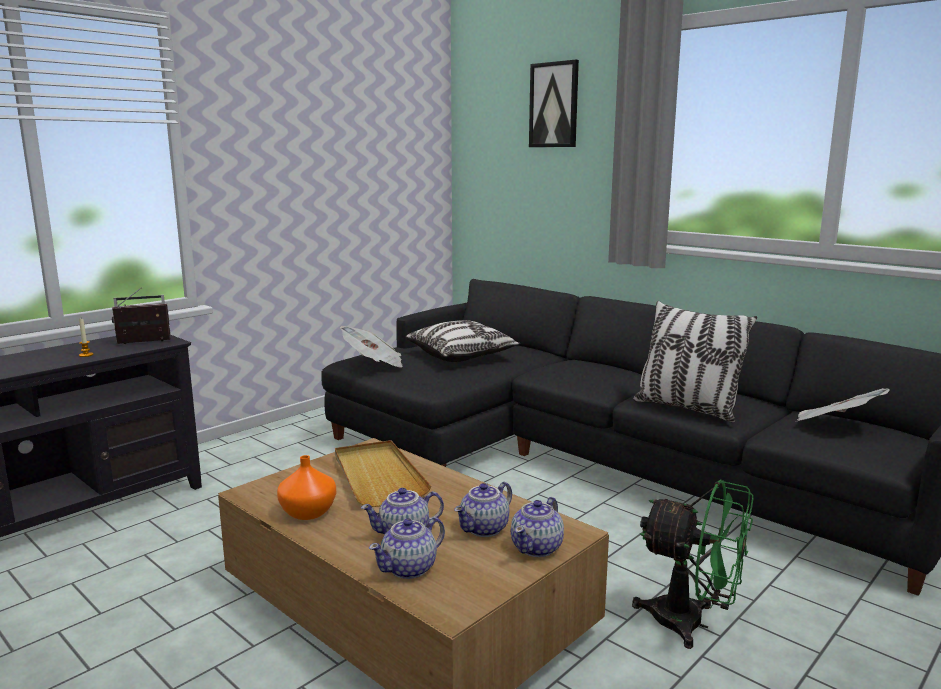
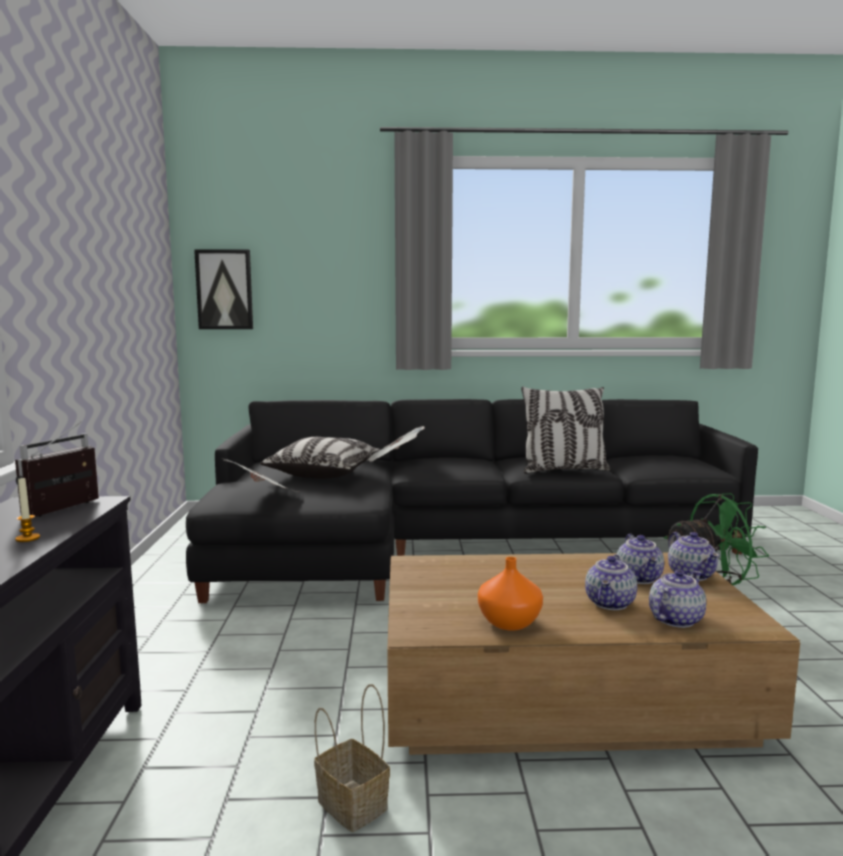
camera: 45 degrees left, 5 degrees down
beige tray [335,440,431,507] -> none
teapot [369,517,445,579] -> teapot turned 135 degrees counterclockwise [649,570,706,628]
picture [529,60,579,147] -> picture moved to [194,249,253,329]
newspaper [795,388,890,422] -> newspaper moved to [368,426,425,462]
none -> basket [314,684,390,832]

